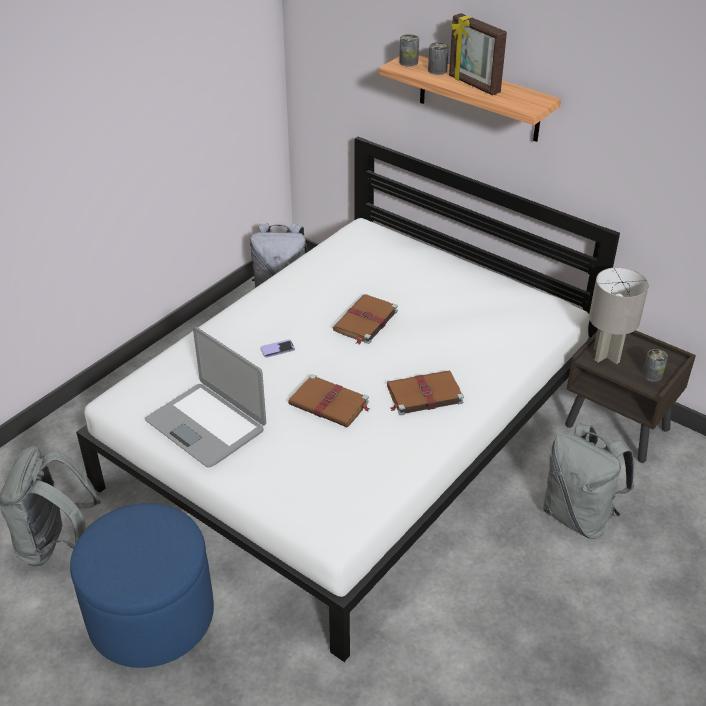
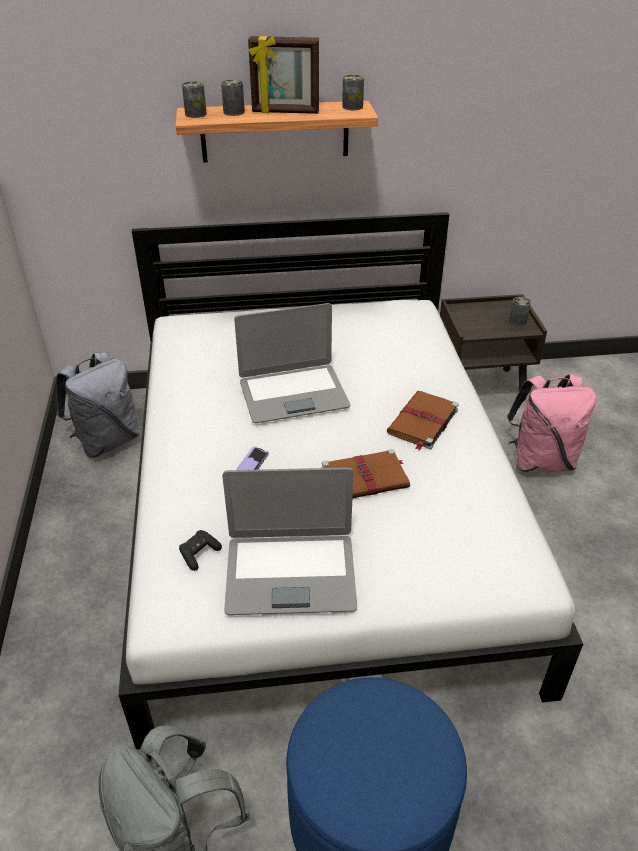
camera: 45 degrees left, 0 degrees up
brown book [333,294,398,345] -> laptop [234,303,350,423]
grey backpack [543,424,635,539] -> pink backpack [506,374,596,472]
grey table lamp [589,267,649,364] -> none
none -> black game controller [179,530,222,571]
none -> can [342,75,364,110]

